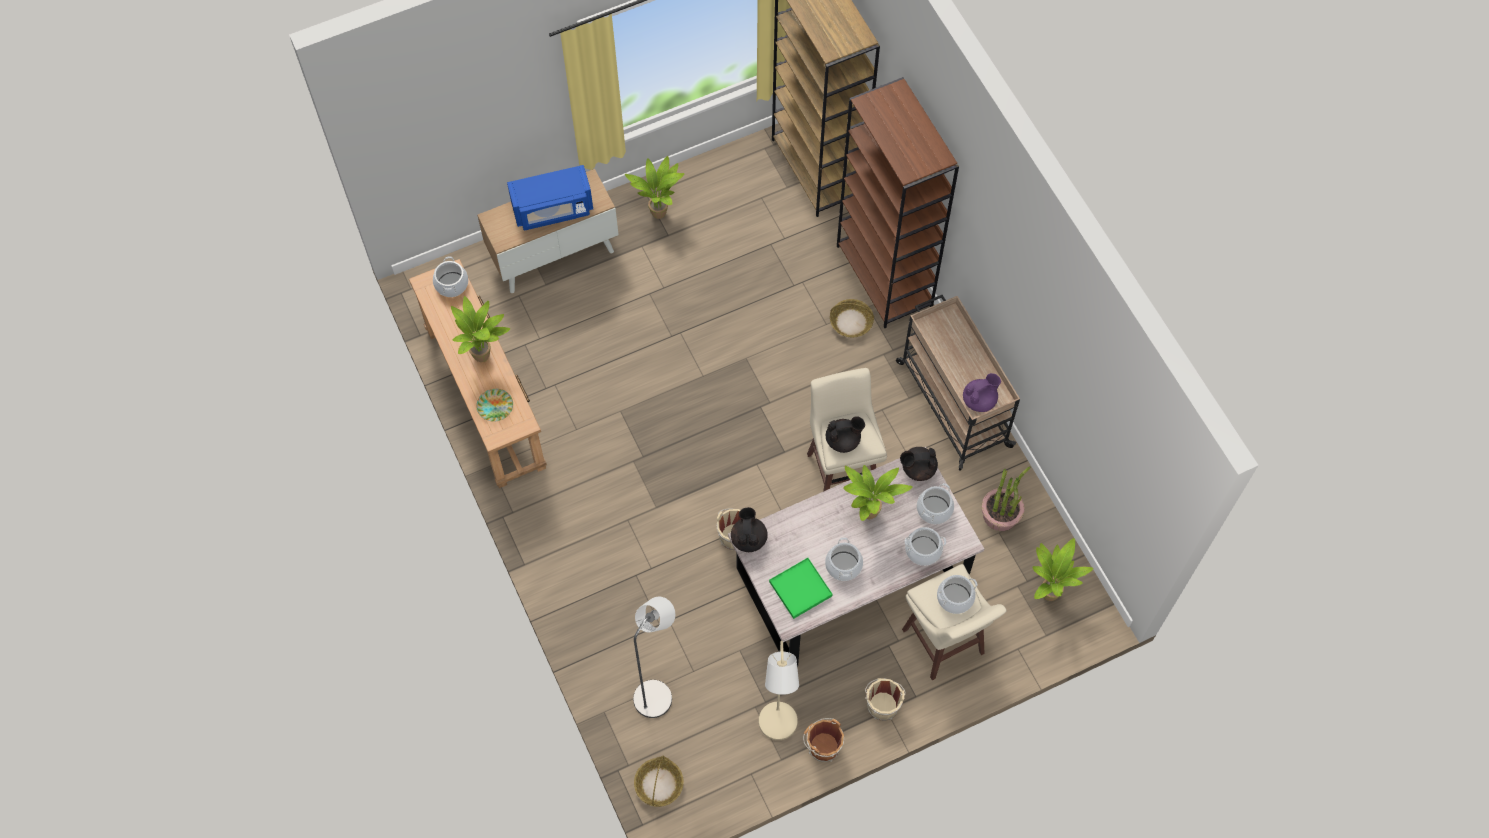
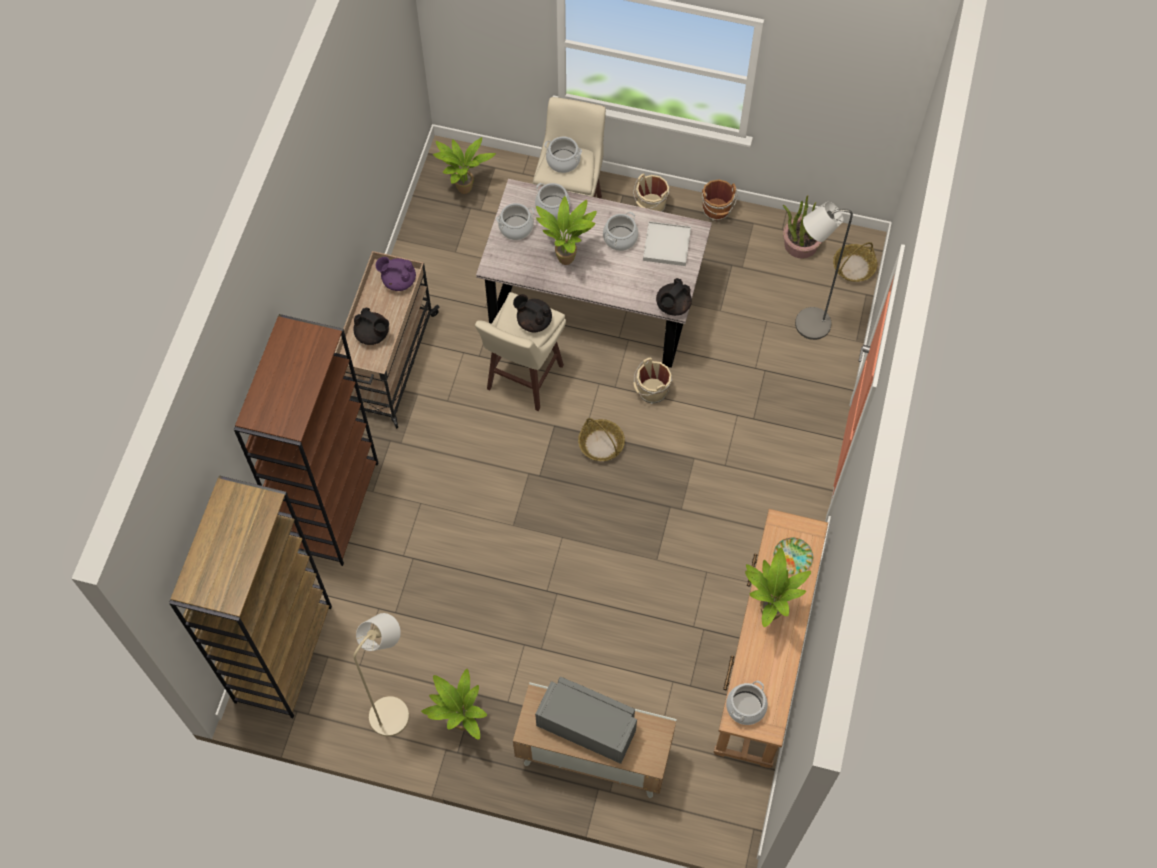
camera: 140 degrees left, 0 degrees up
blue microwave [507,165,593,231] -> grey microwave [535,677,637,764]
beige floor lamp [759,641,799,740] -> beige floor lamp moved to [353,613,409,737]
green tray [769,558,832,619] -> white tray [643,221,691,266]
basket [830,299,874,337] -> basket moved to [578,418,625,461]
black teapot [900,447,938,481] -> black teapot moved to [353,308,389,345]
potted plant [982,466,1031,531] -> potted plant moved to [783,195,822,259]

